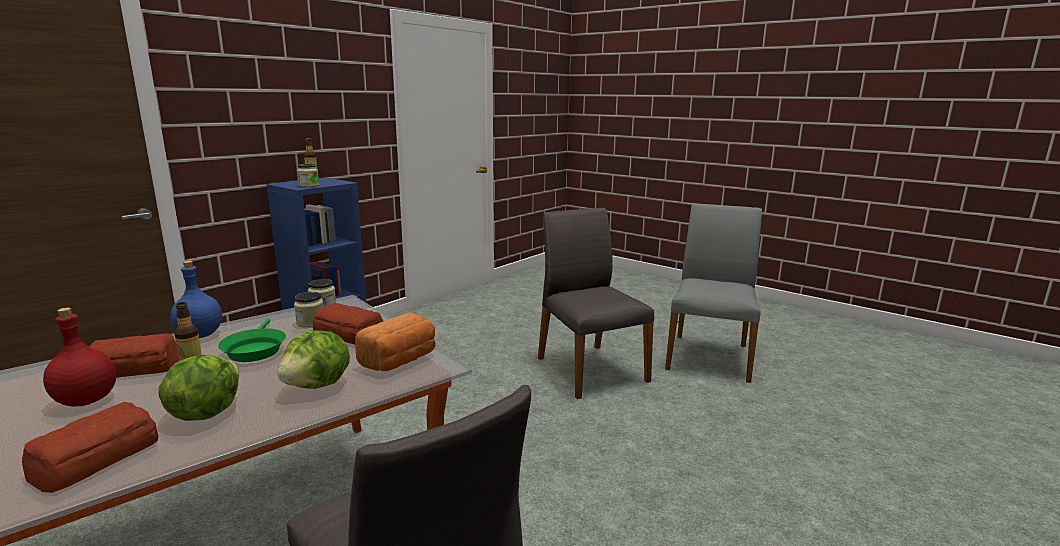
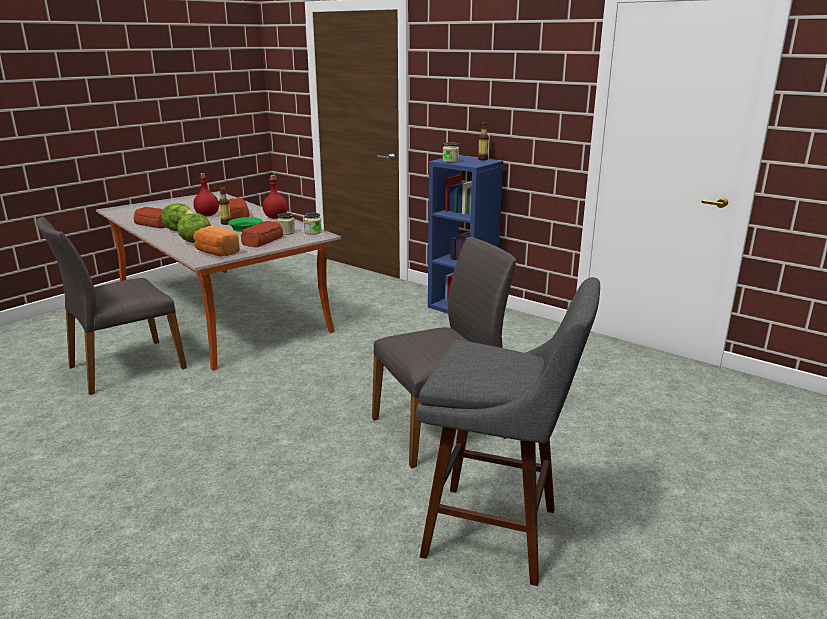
camera: 90 degrees right, 5 degrees up
blue bottle [170,260,222,338] -> red bottle [263,175,288,219]
grey chair [665,203,762,383] -> grey stool [416,277,600,586]

